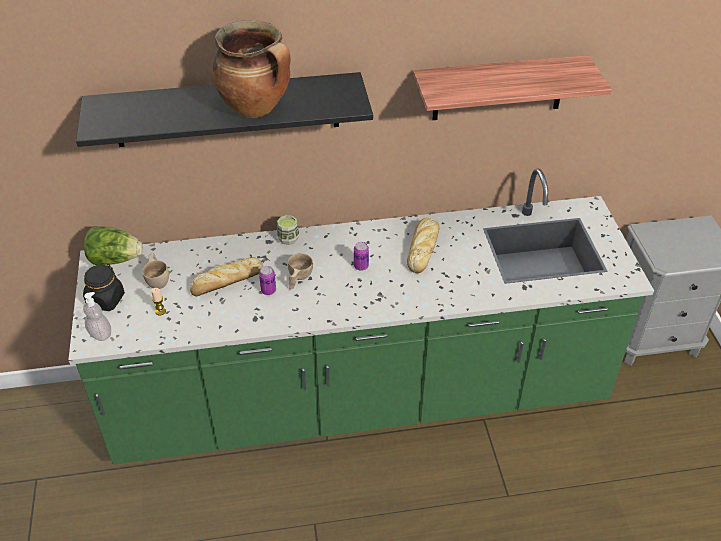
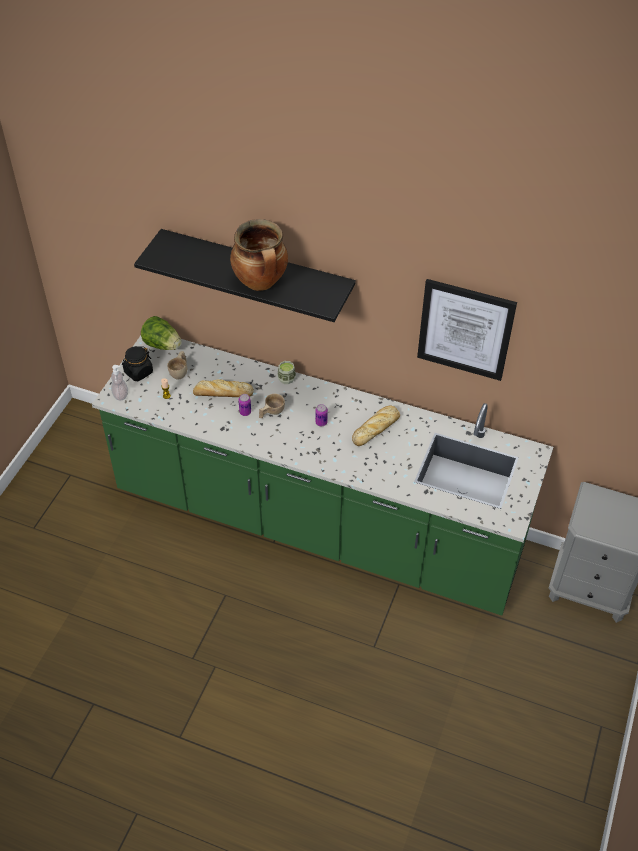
camera: 30 degrees right, 5 degrees up
shelf [413,55,612,120] -> picture [417,279,517,381]

